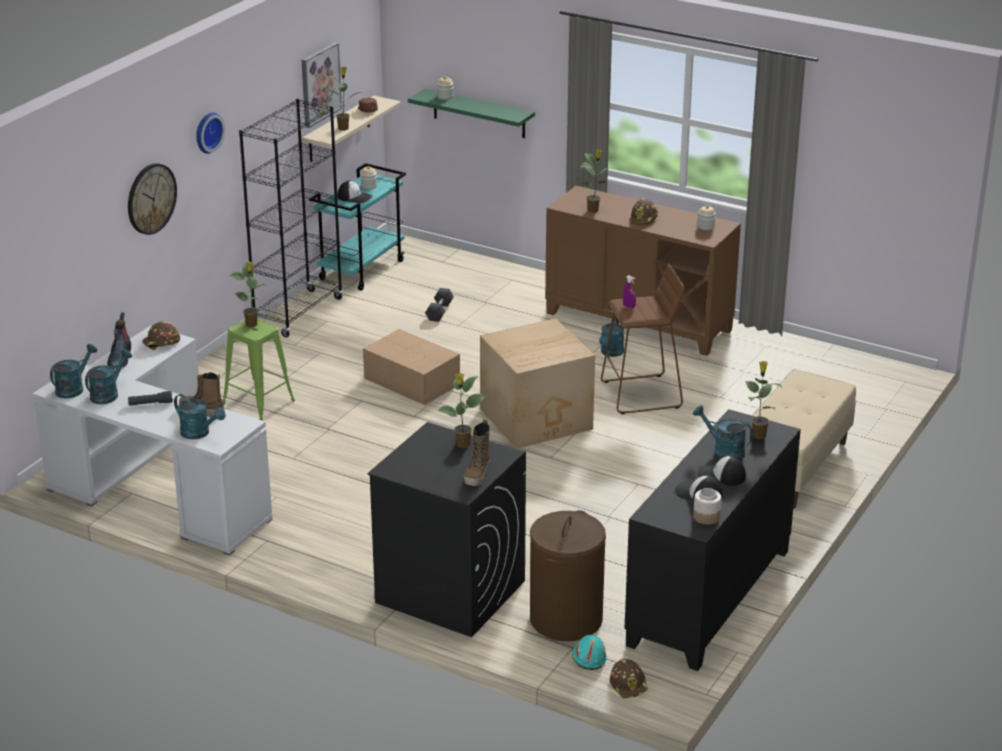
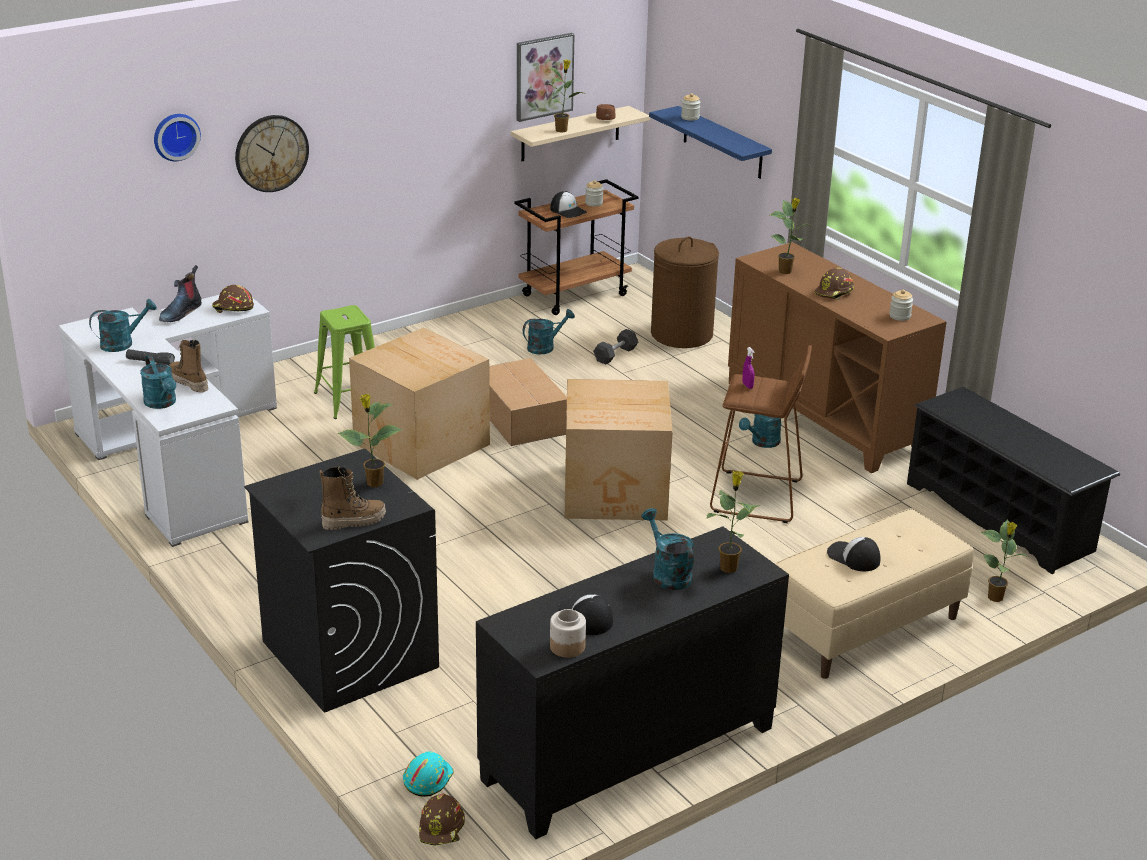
camera: 25 degrees right, 0 degrees up
turquoise watering can [50,344,97,399] -> turquoise watering can moved to [523,309,575,354]
wall clock [196,112,225,154] -> wall clock moved to [154,114,201,161]
potted plant [229,262,266,327] -> potted plant moved to [982,519,1028,602]
black bookcase [239,98,343,337] -> none
turquoise cart [309,163,406,291] -> brown cart [514,179,639,315]
green shelf [408,89,535,138] -> blue shelf [649,106,772,179]
boot [464,419,490,486] -> boot turned 150 degrees counterclockwise [319,466,386,530]
brown laundry basket [530,510,606,641] -> brown laundry basket moved to [651,236,719,348]
cap [698,456,746,486] -> cap moved to [827,537,880,571]
none -> cardboard box [349,328,490,480]
none -> black shoe rack [907,387,1120,574]

